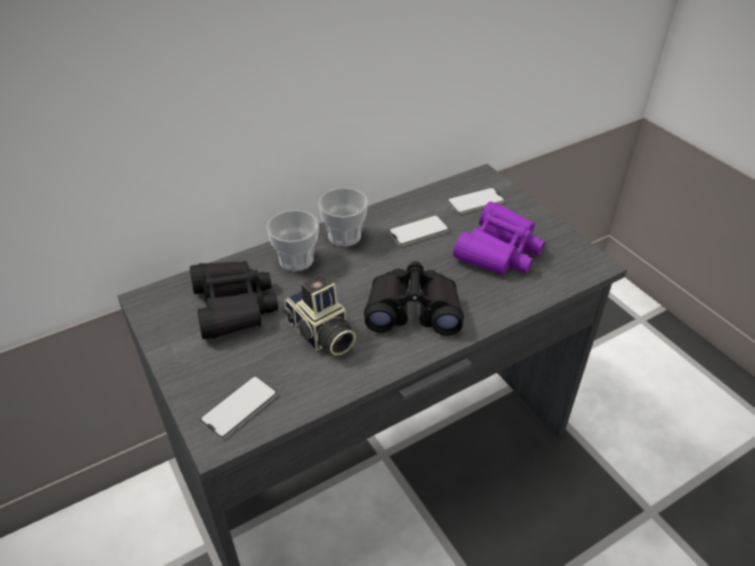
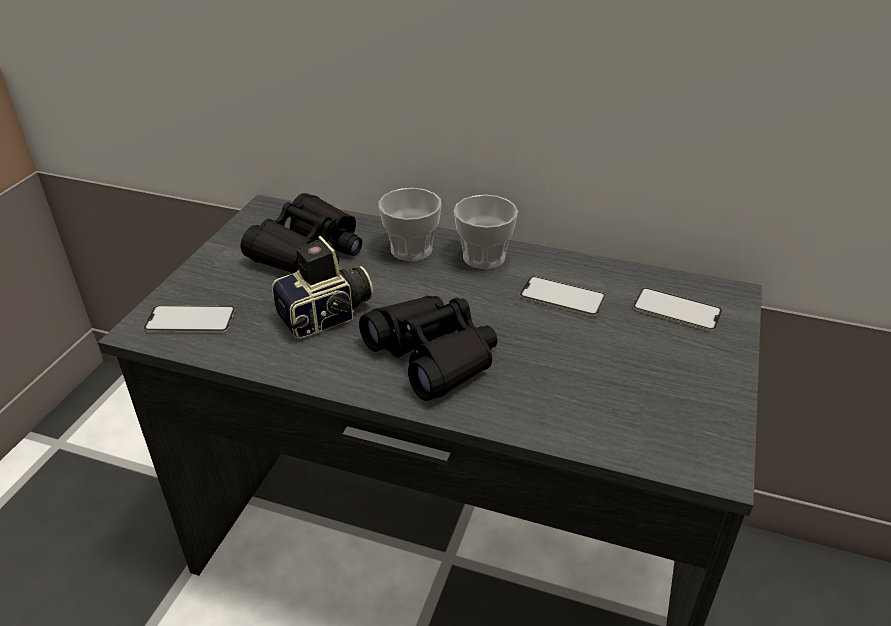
camera: 50 degrees right, 5 degrees down
camera [283,275,356,356] -> camera turned 135 degrees counterclockwise [272,236,373,339]
purple binoculars [453,201,545,275] -> none

